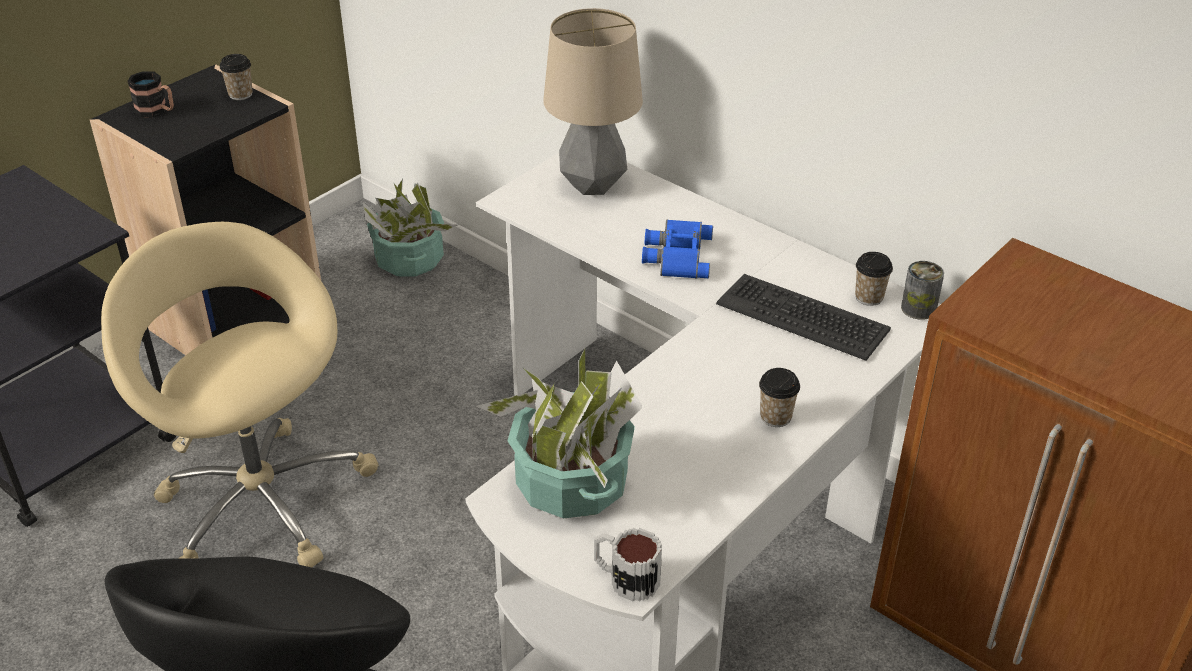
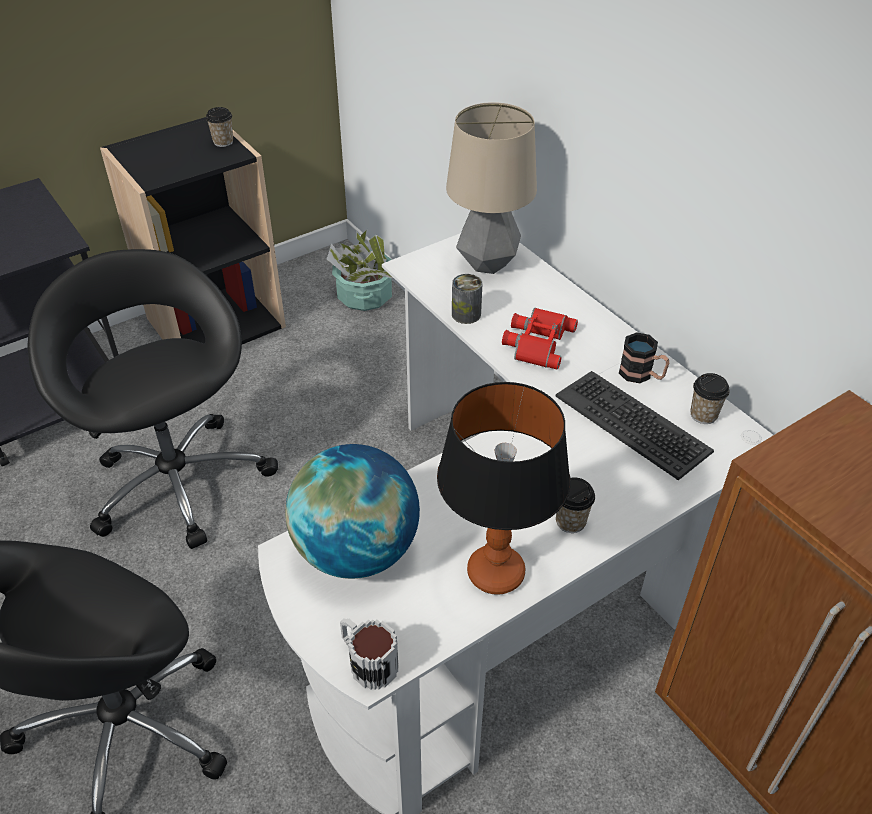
camera: 15 degrees right, 5 degrees up
beige office chair [101,222,379,567] -> black office chair [28,249,278,549]
mug [127,71,174,118] -> mug moved to [619,332,669,383]
potted plant [477,348,643,518] -> globe [285,444,420,579]
blue binoculars [642,219,713,279] -> red binoculars [502,308,578,370]
can [901,261,944,320] -> can moved to [452,274,482,324]
none -> table lamp [437,382,570,595]

